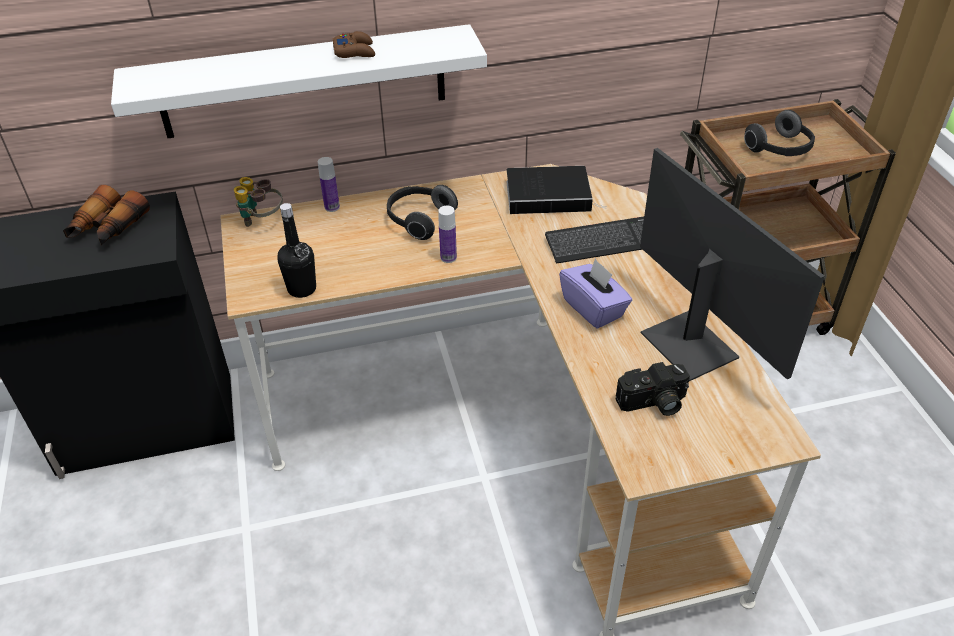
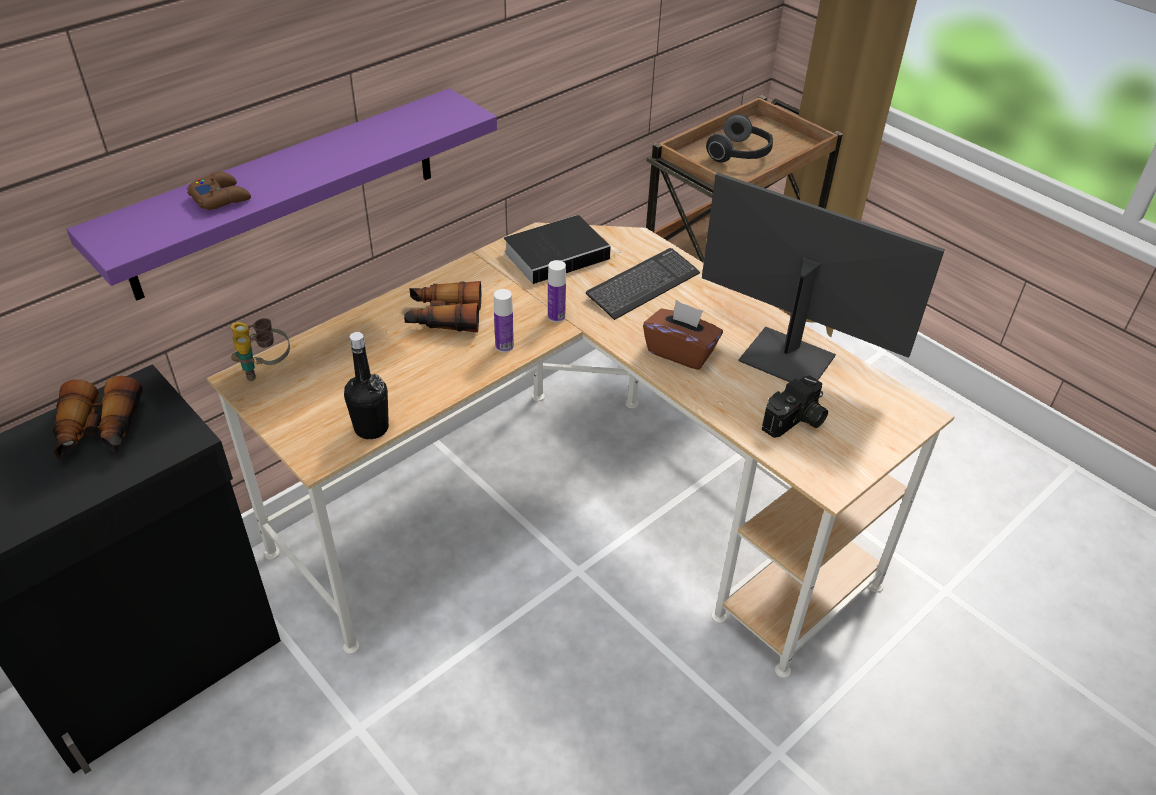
camera: 30 degrees left, 0 degrees up
white shelf [111,24,487,138] -> purple shelf [67,88,497,300]
bottle [318,157,340,212] -> bottle moved to [548,260,566,323]
brown game controller [333,31,375,58] -> brown game controller moved to [186,172,251,210]
headphones [387,185,458,240] -> binoculars [404,281,481,333]
purple tissue box [559,258,632,329] -> brown tissue box [643,300,723,370]

